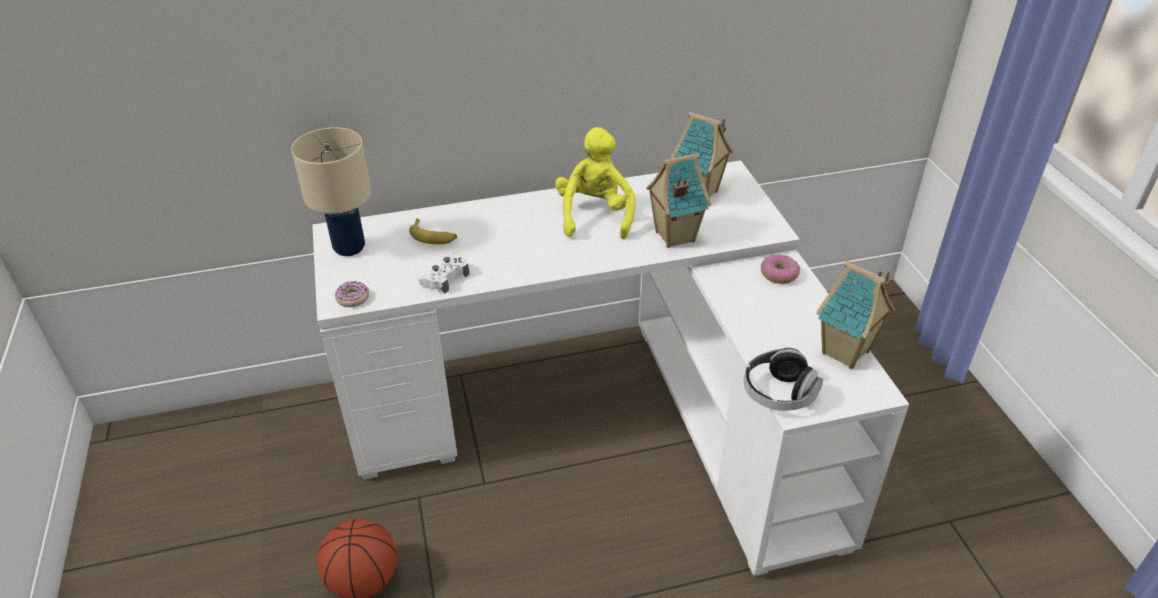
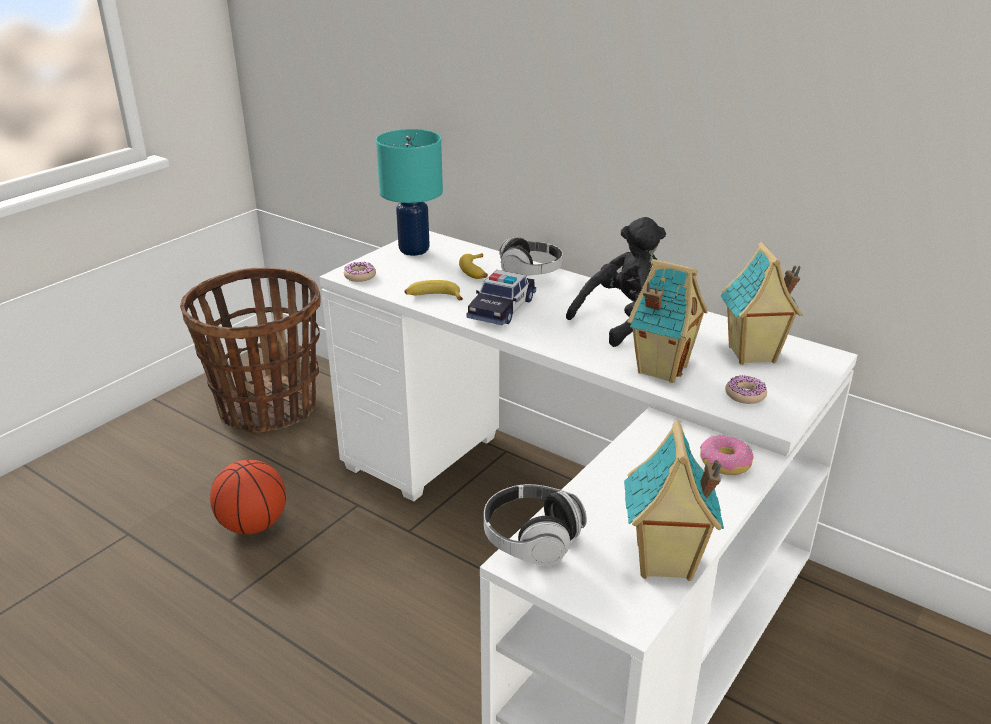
camera: 50 degrees right, 10 degrees down
beige table lamp [291,127,372,256] -> turquoise table lamp [376,129,443,256]
white game controller [418,254,470,293] -> banana [405,280,463,300]
yellow plush toy [555,127,636,239] -> black plush toy [566,217,666,347]
none -> basket [180,268,321,433]
none -> toy car [466,270,536,326]
none -> headphones [499,237,563,276]
none -> donut [725,376,767,404]

